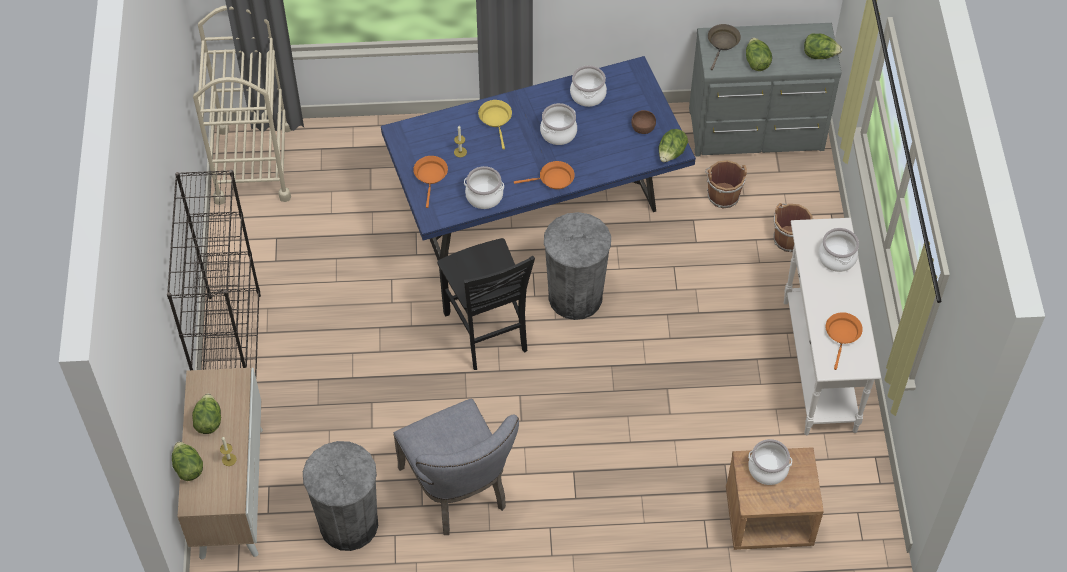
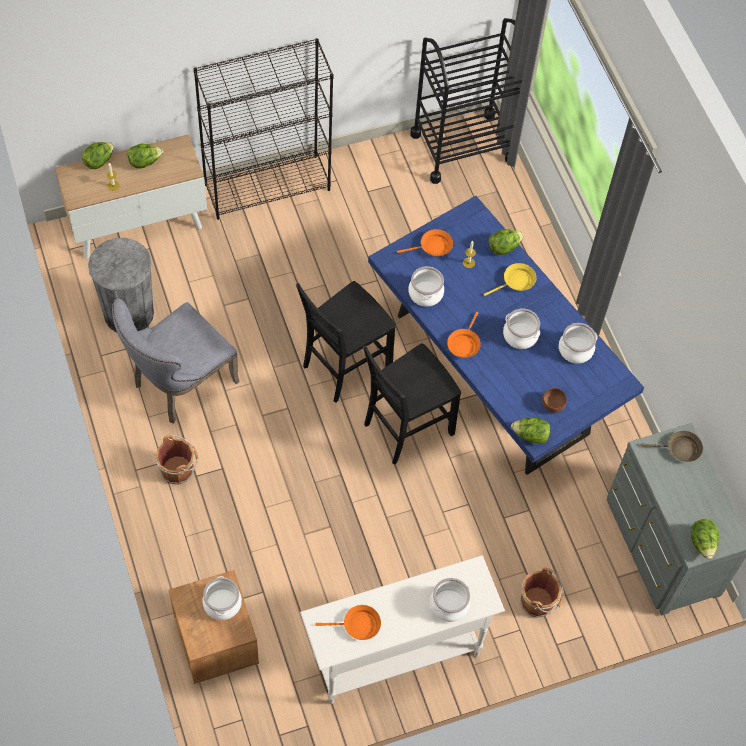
camera: 70 degrees right, 5 degrees up
beige cart [193,6,292,205] -> black cart [410,18,526,184]
orange frying pan [514,161,575,189] -> orange frying pan turned 45 degrees clockwise [447,312,481,358]
grey trash can [544,212,611,320] -> black chair [363,343,461,465]
brown bucket [705,160,747,208] -> brown bucket moved to [155,435,198,484]
lettuce [746,38,772,71] -> lettuce moved to [489,229,524,255]

